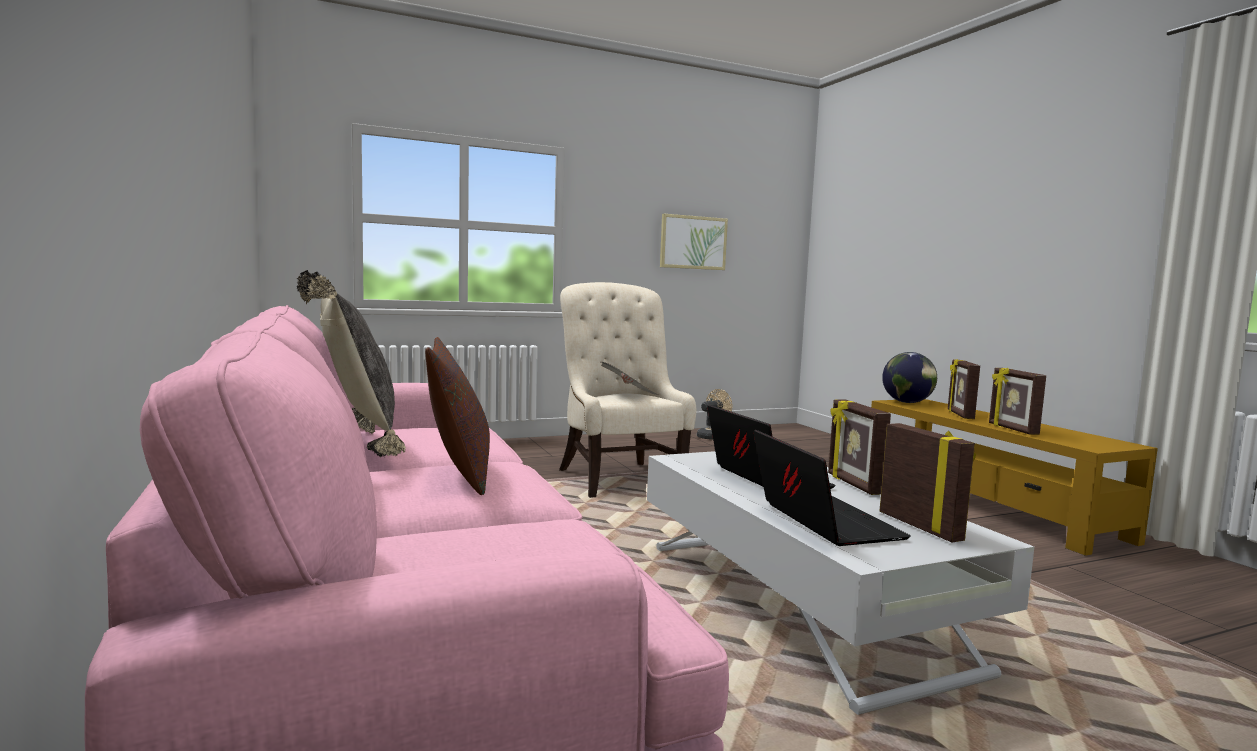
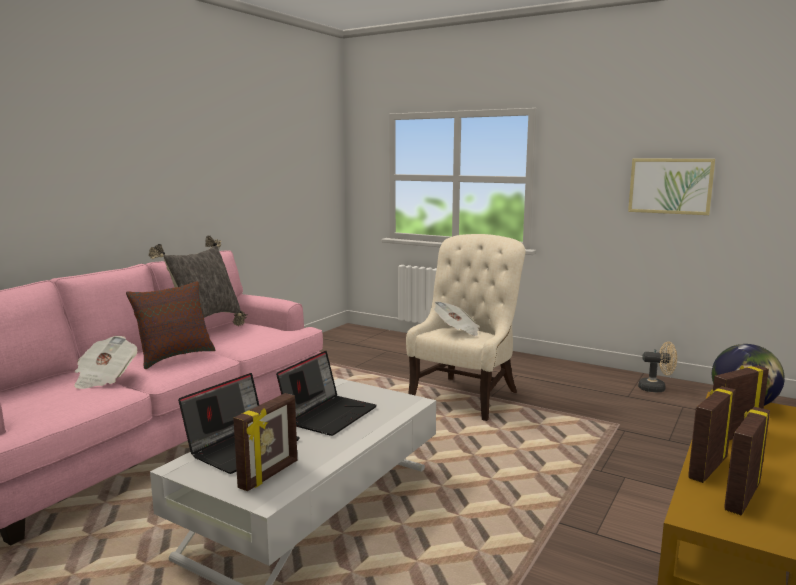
camera: 55 degrees right, 5 degrees up
picture frame [828,400,891,495] -> picture frame moved to [724,407,770,516]
none -> newspaper [74,336,138,389]

